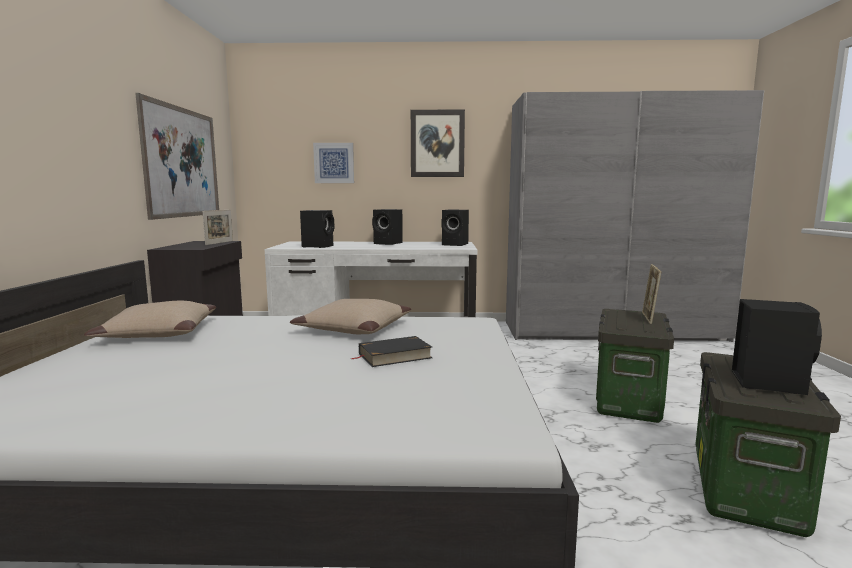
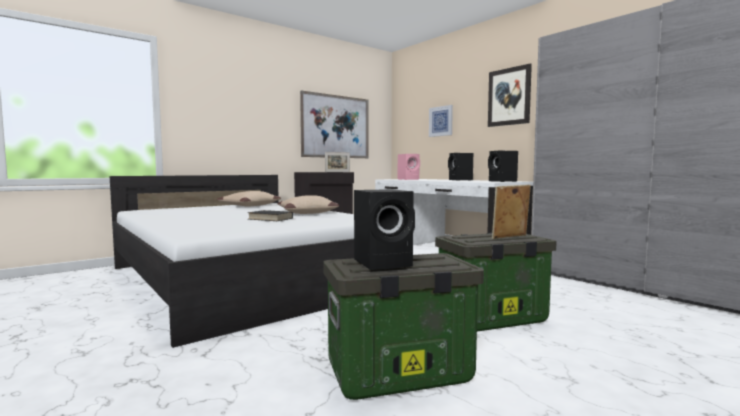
camera: 50 degrees right, 5 degrees down
black speaker [300,210,334,248] -> pink speaker [398,154,420,180]

